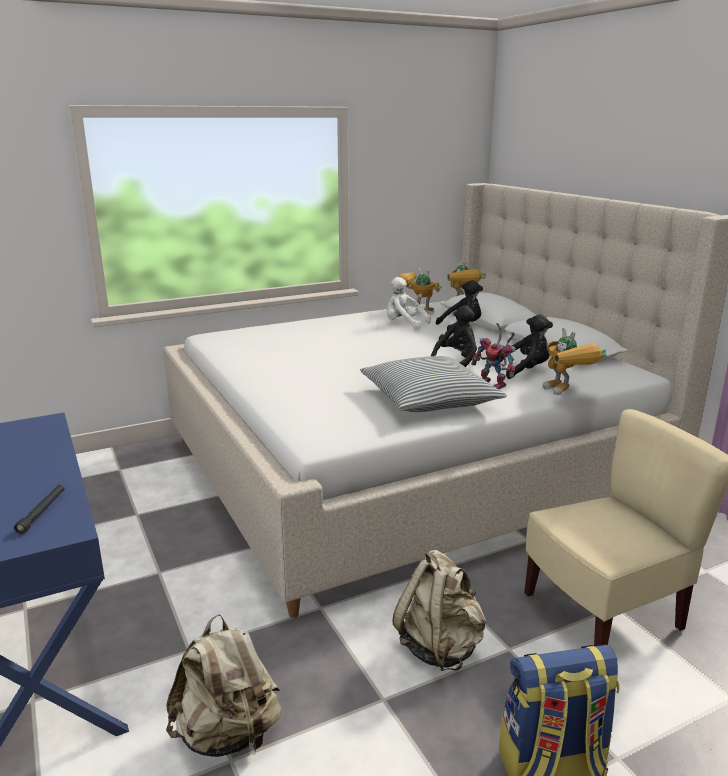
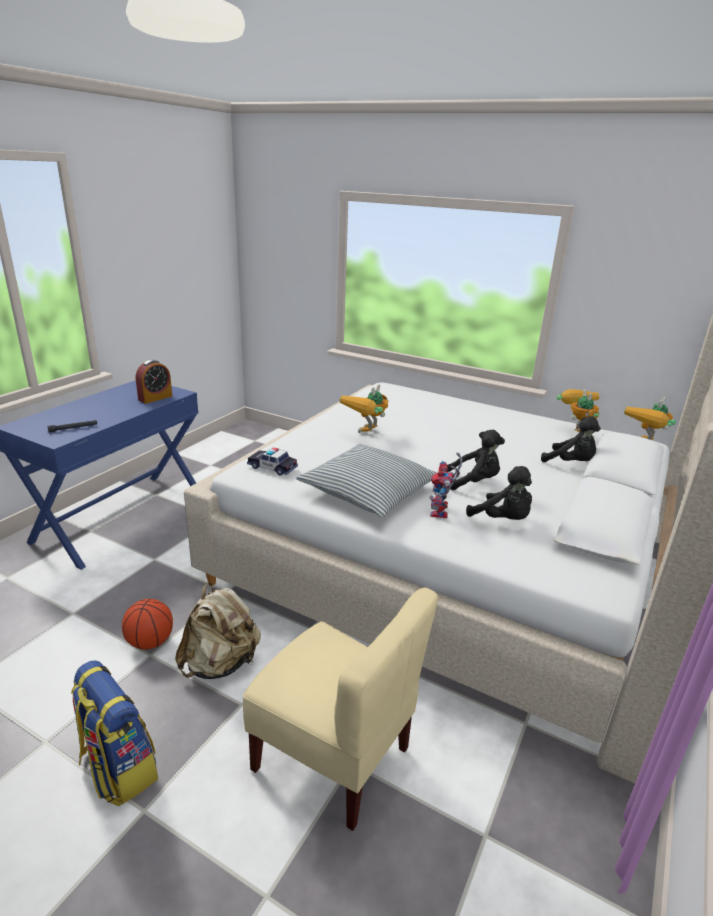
camera: 55 degrees right, 5 degrees up
beige backpack [166,614,282,757] -> none
white plush toy [387,277,431,330] -> none
toy robot [543,328,607,395] -> toy robot moved to [339,384,388,433]
none -> basketball [122,599,173,650]
none -> alarm clock [136,360,172,404]
none -> toy car [247,447,298,476]

